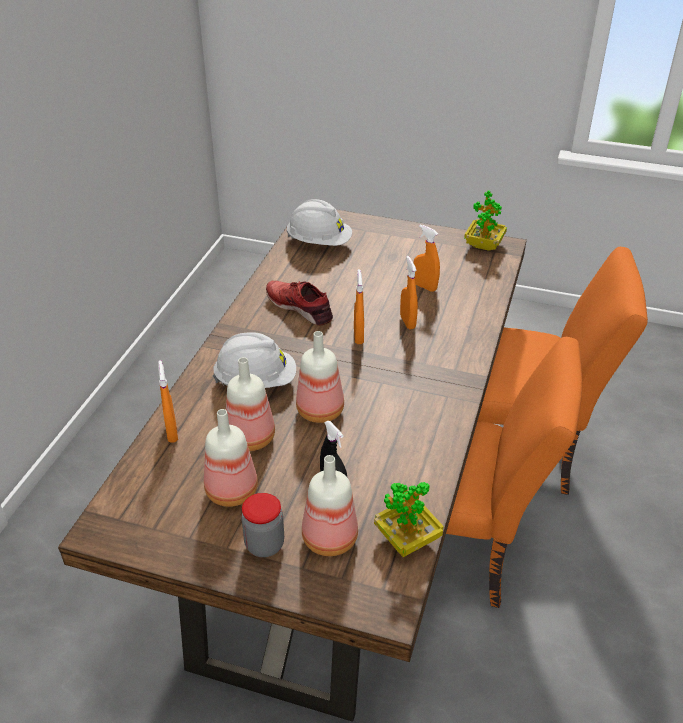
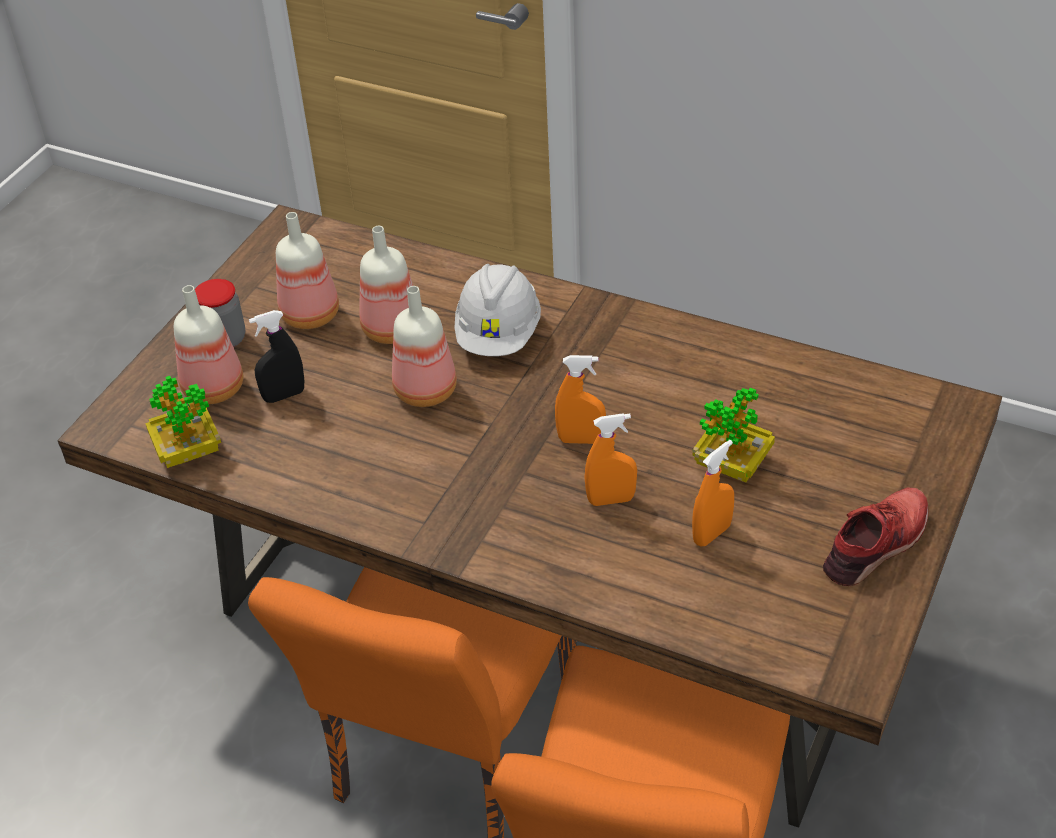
camera: 100 degrees right, 5 degrees up
orange spray bottle [158,360,178,443] -> none
red shoe [266,281,333,326] -> red shoe moved to [823,487,928,586]
white hard hat [286,199,352,246] -> none
potted plant [464,190,507,251] -> potted plant moved to [693,388,775,482]

